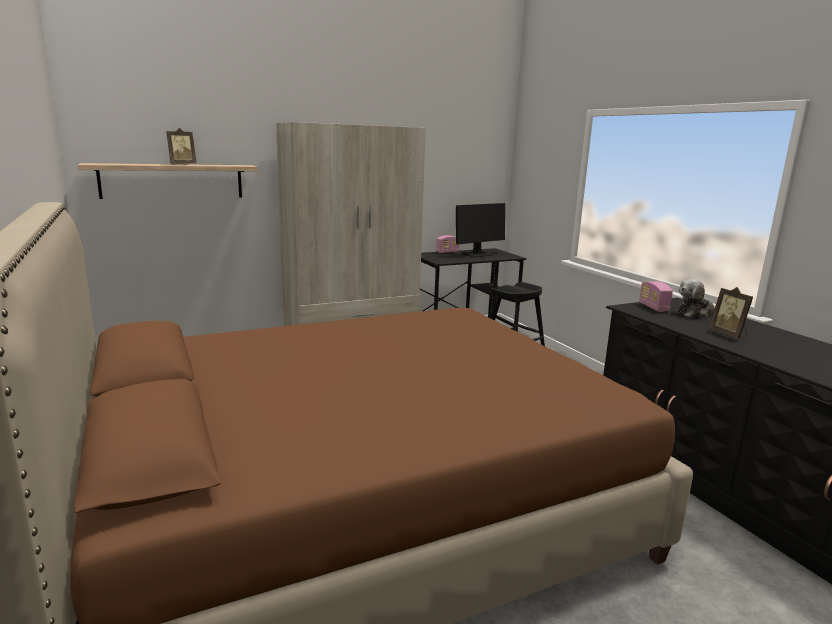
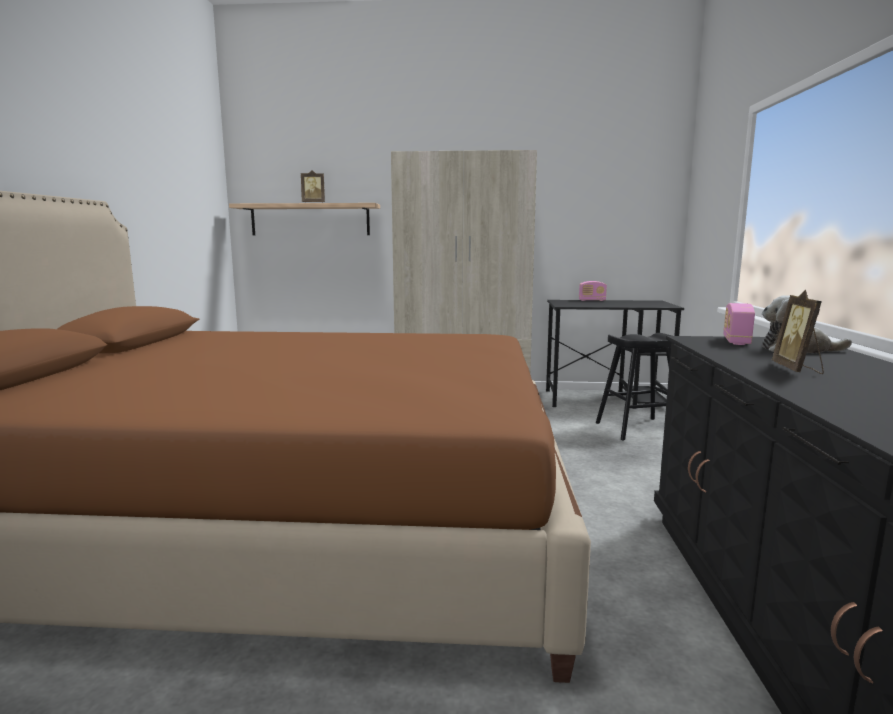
camera: 30 degrees right, 5 degrees down
monitor [456,203,505,258] -> none

